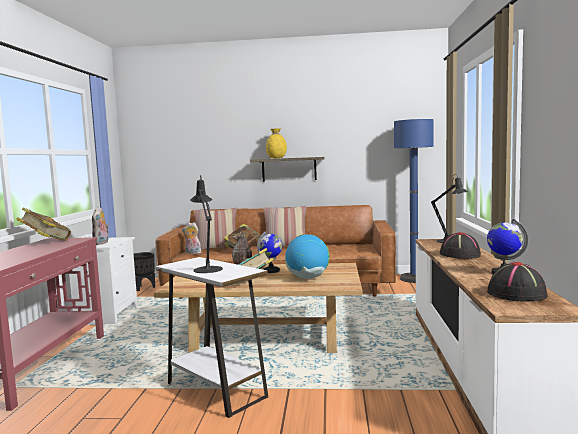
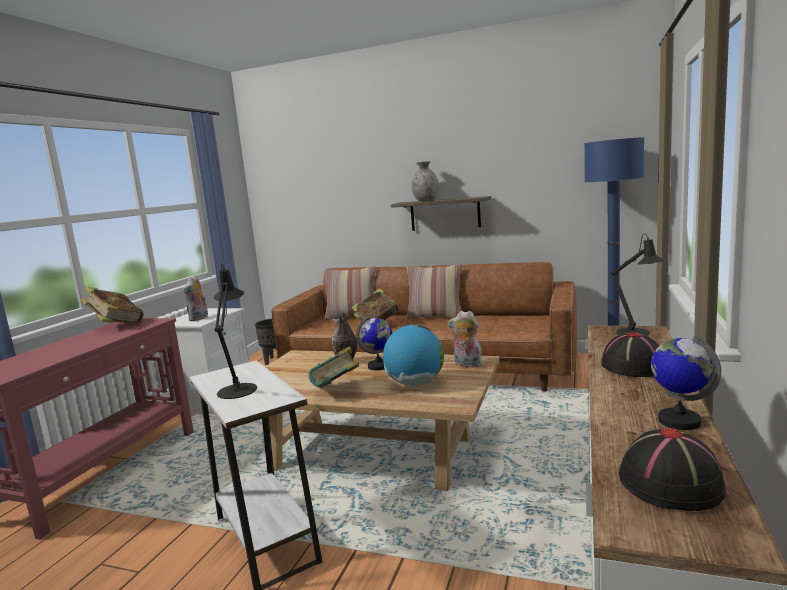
camera: 15 degrees right, 5 degrees up
plush toy [182,222,201,254] -> plush toy moved to [448,311,483,367]
yellow vase [266,128,287,158] -> grey vase [412,161,439,201]

